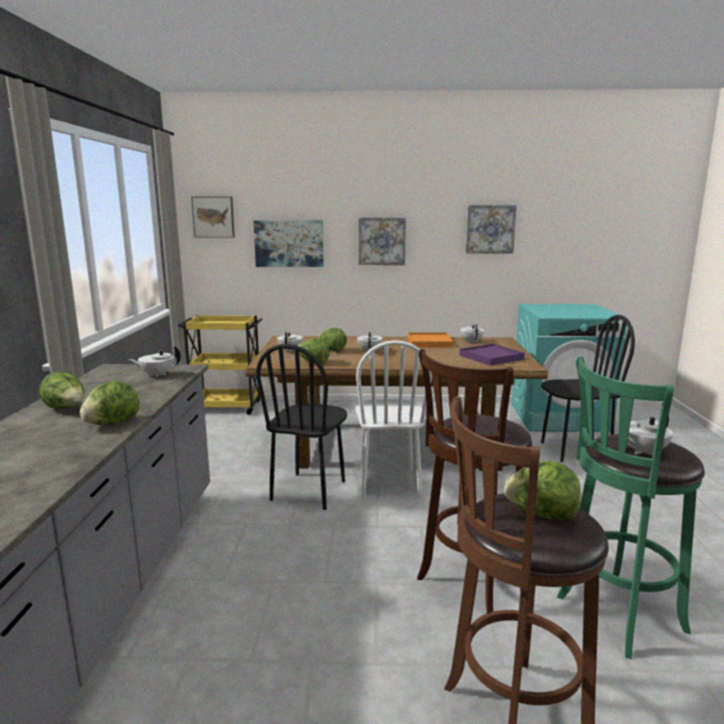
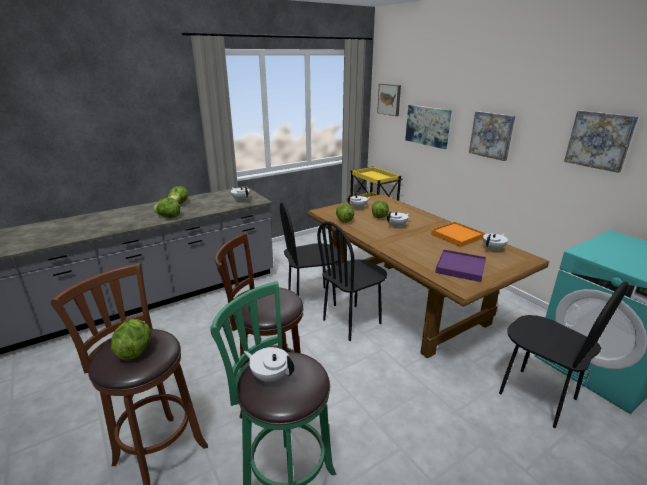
camera: 55 degrees right, 10 degrees up
white chair [355,340,432,499] -> black chair [317,221,387,341]

